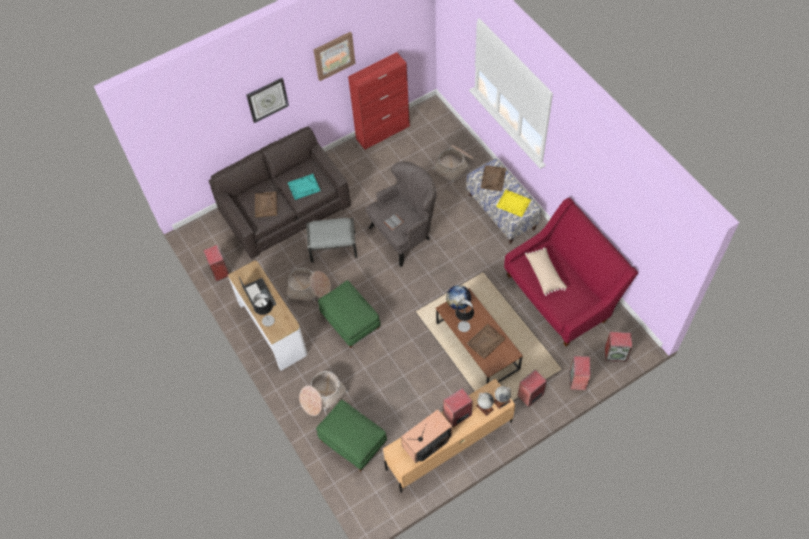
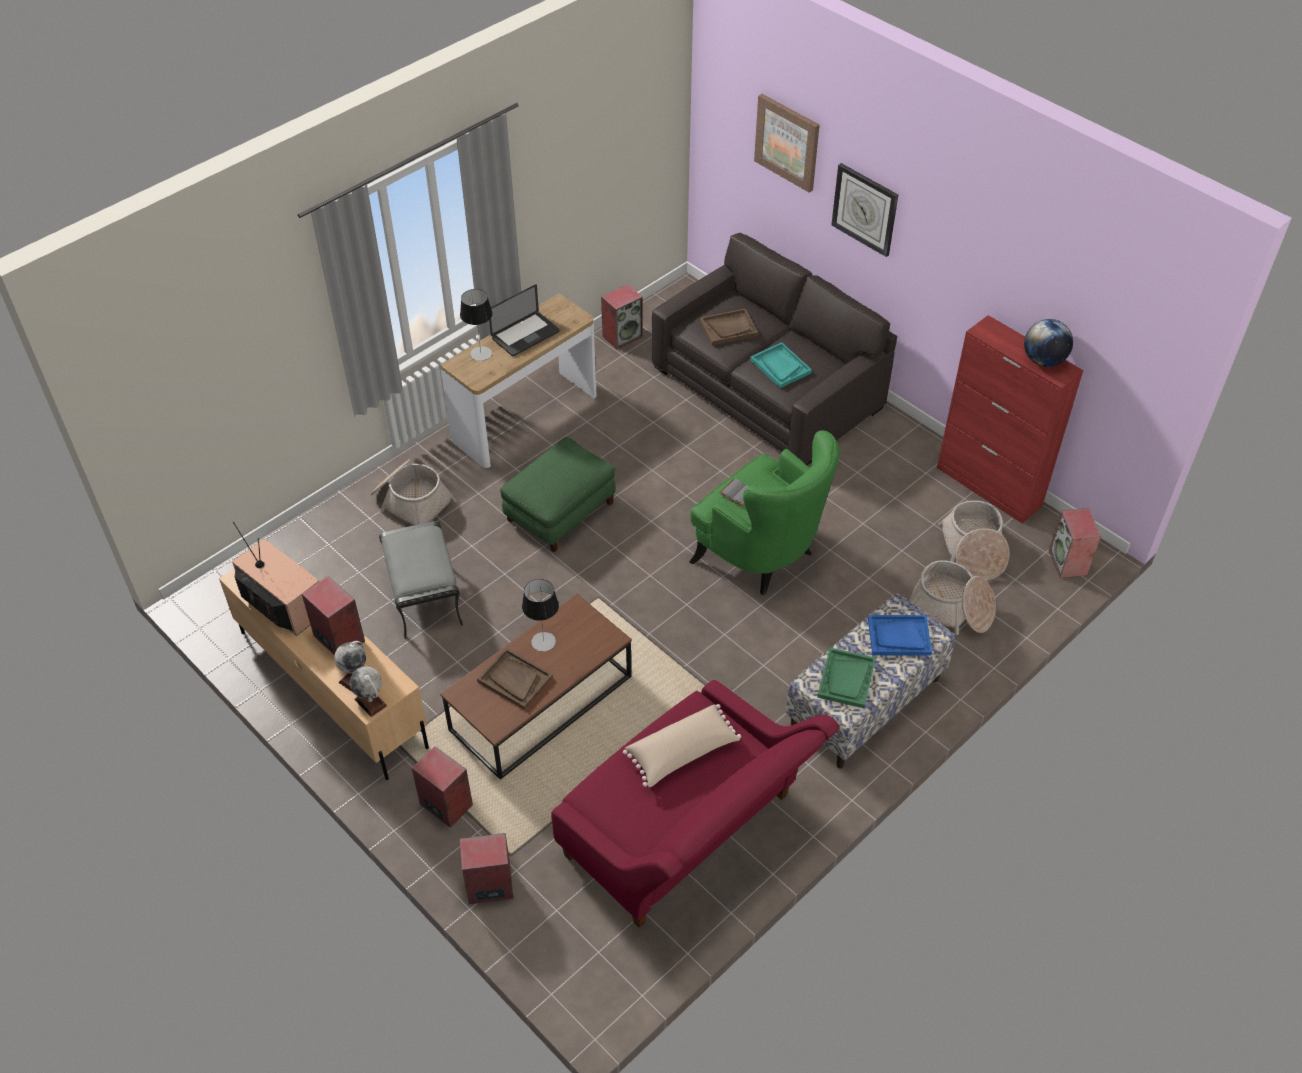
camera: 75 degrees right, 10 degrees down
basket [286,268,331,303] -> basket moved to [938,500,1010,581]
grey ottoman [306,218,358,263] -> grey ottoman moved to [379,521,463,639]
picture [313,32,356,81] -> picture moved to [754,94,820,193]
green ottoman [316,399,387,471] -> none
grey armchair [366,161,437,267] -> green armchair [689,430,840,595]
globe [446,285,471,310] -> globe moved to [1024,319,1073,367]
brown tray [481,165,506,191] -> blue tray [868,615,932,655]
yellow tray [497,190,531,217] -> green tray [817,647,876,708]
speaker [605,332,632,362] -> speaker moved to [1049,508,1101,578]

